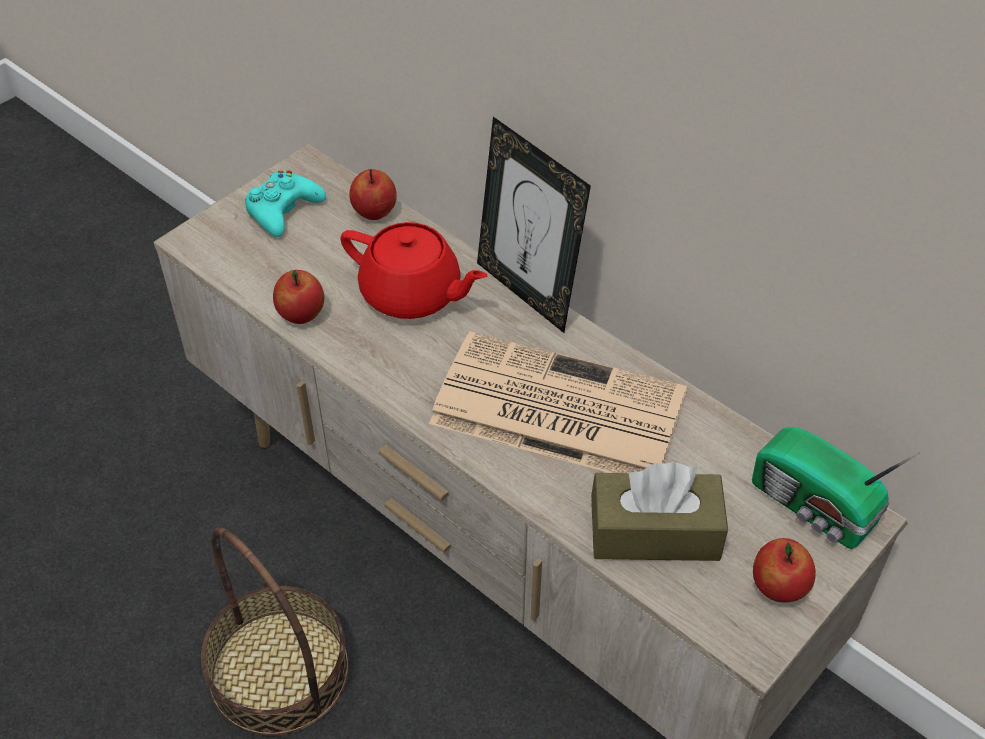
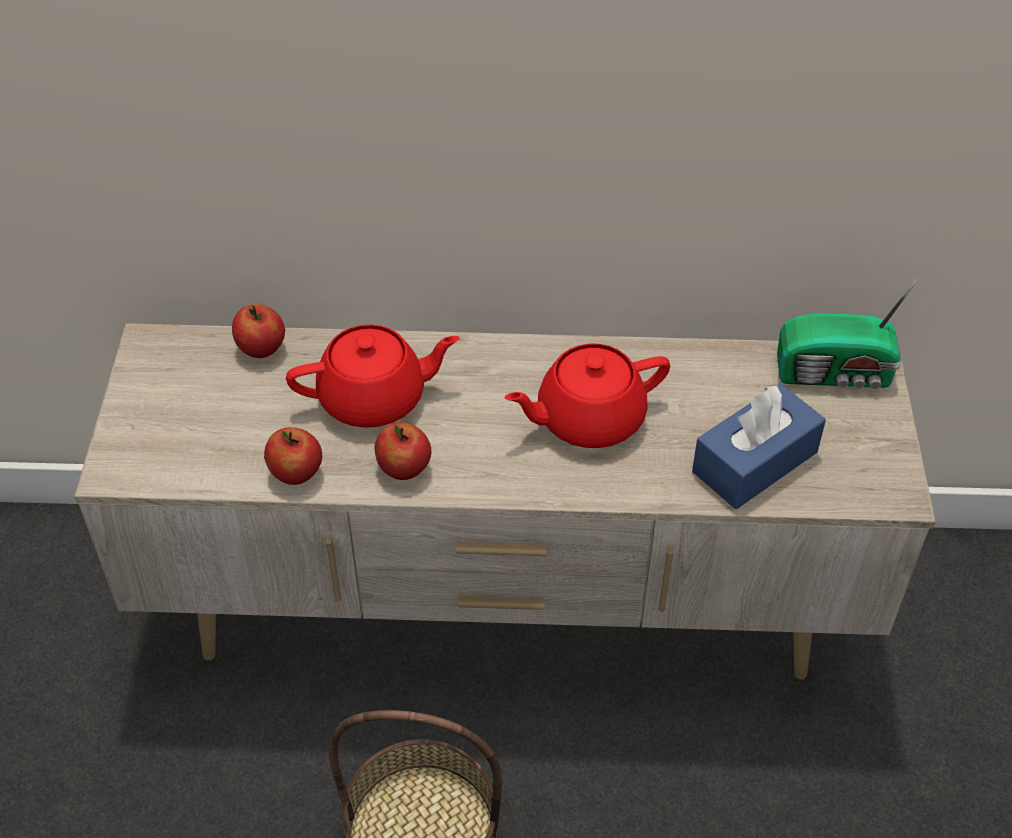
camera: 40 degrees left, 0 degrees up
turquoise game controller [245,170,326,237] -> none
newspaper [429,331,687,473] -> red teapot [505,344,670,448]
picture frame [477,117,591,333] -> none
brown tissue box [591,462,728,561] -> blue tissue box [692,383,826,509]
apple [753,538,816,602] -> apple moved to [374,422,431,480]

